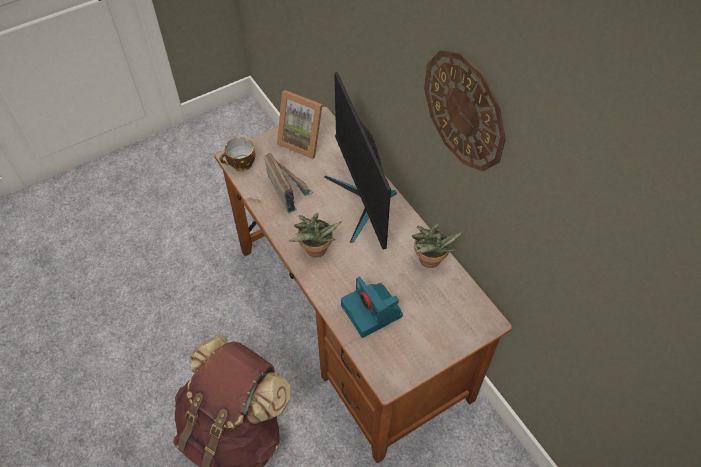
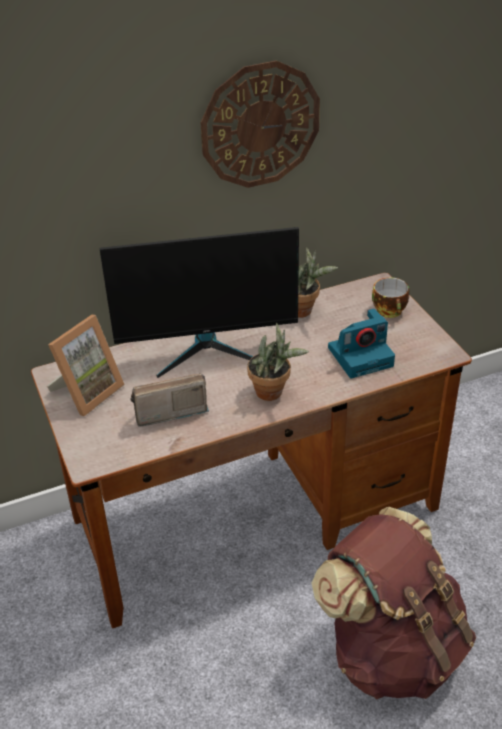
camera: 80 degrees left, 15 degrees down
cup [219,137,256,171] -> cup moved to [372,277,409,318]

